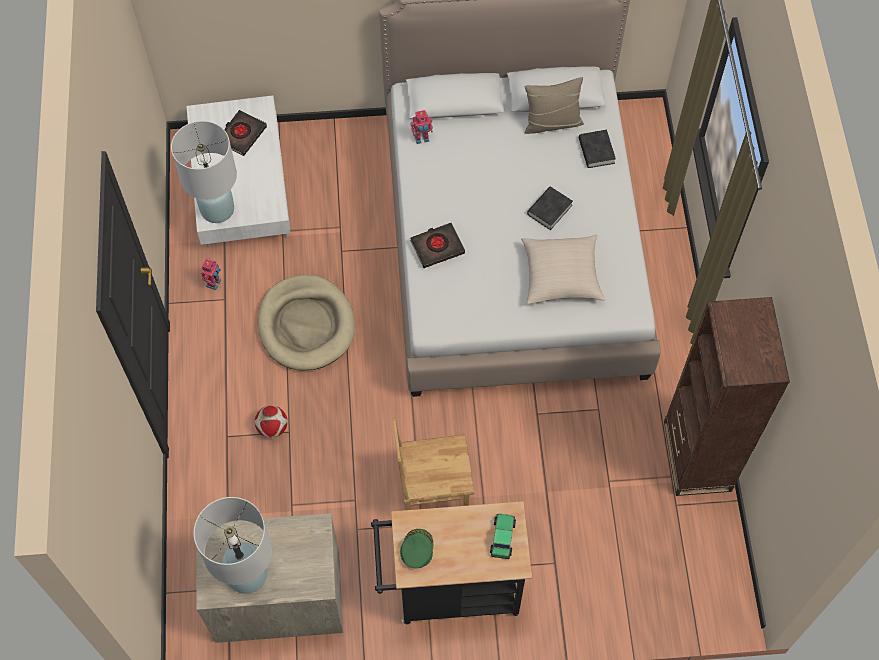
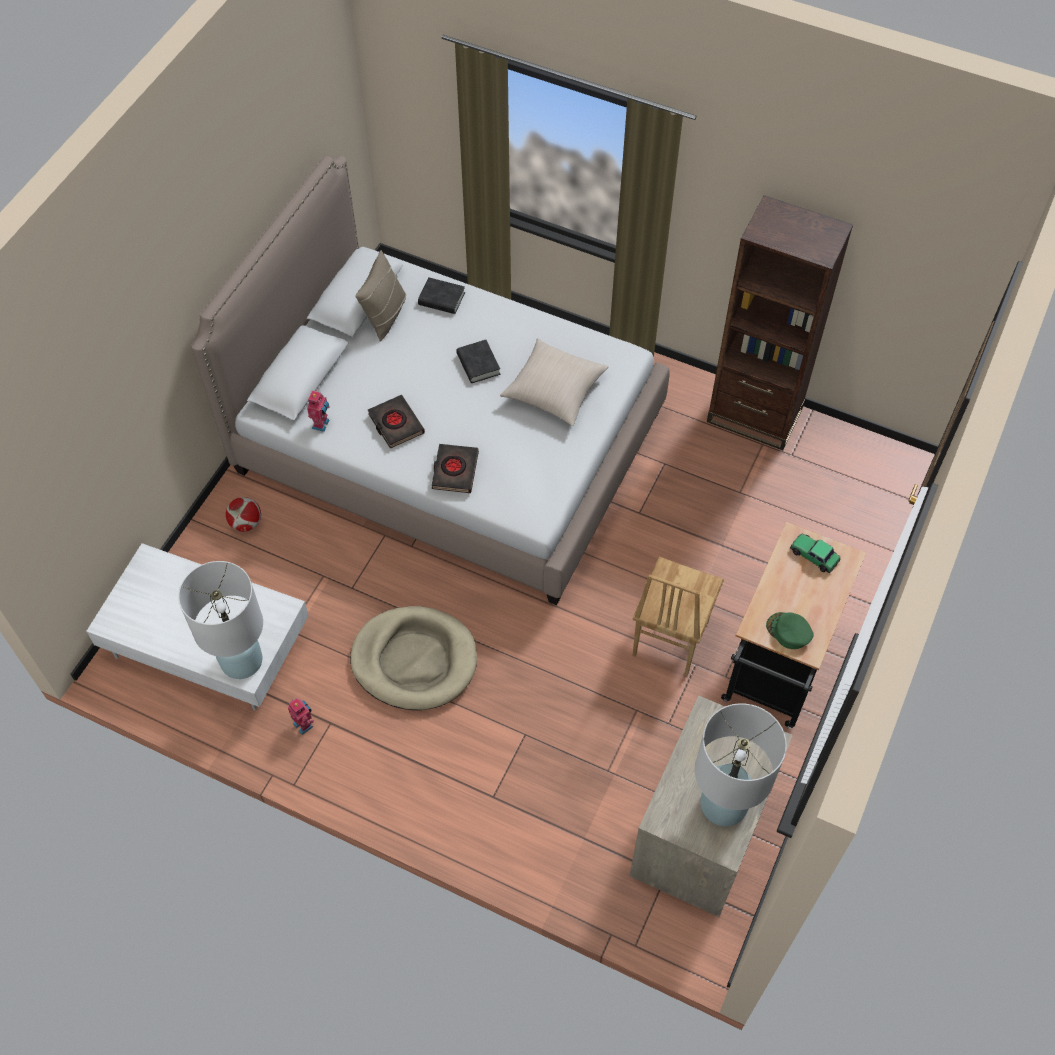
camera: 60 degrees left, 5 degrees down
black book [224,110,267,156] -> black book moved to [368,395,425,449]
football [255,405,287,438] -> football moved to [226,497,261,532]

